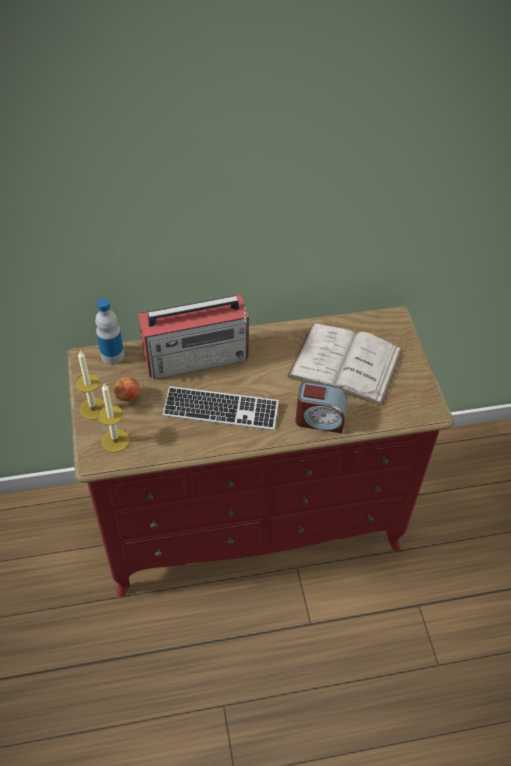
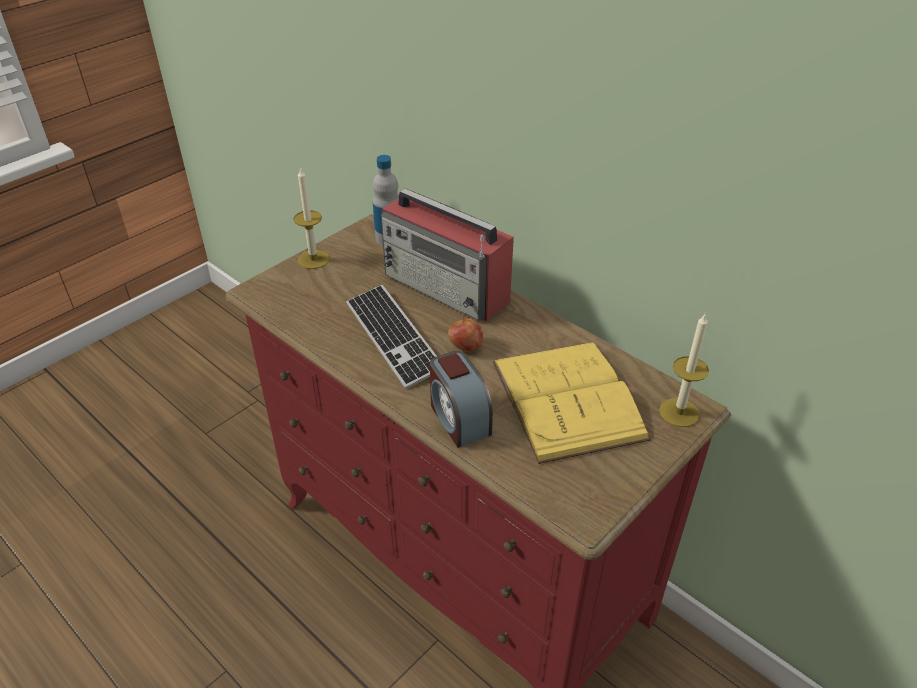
camera: 55 degrees right, 10 degrees down
candle [98,384,130,452] -> candle moved to [659,314,709,427]
apple [114,377,140,402] -> apple moved to [448,317,483,351]
white book [287,323,403,406] -> yellow book [493,342,651,464]

